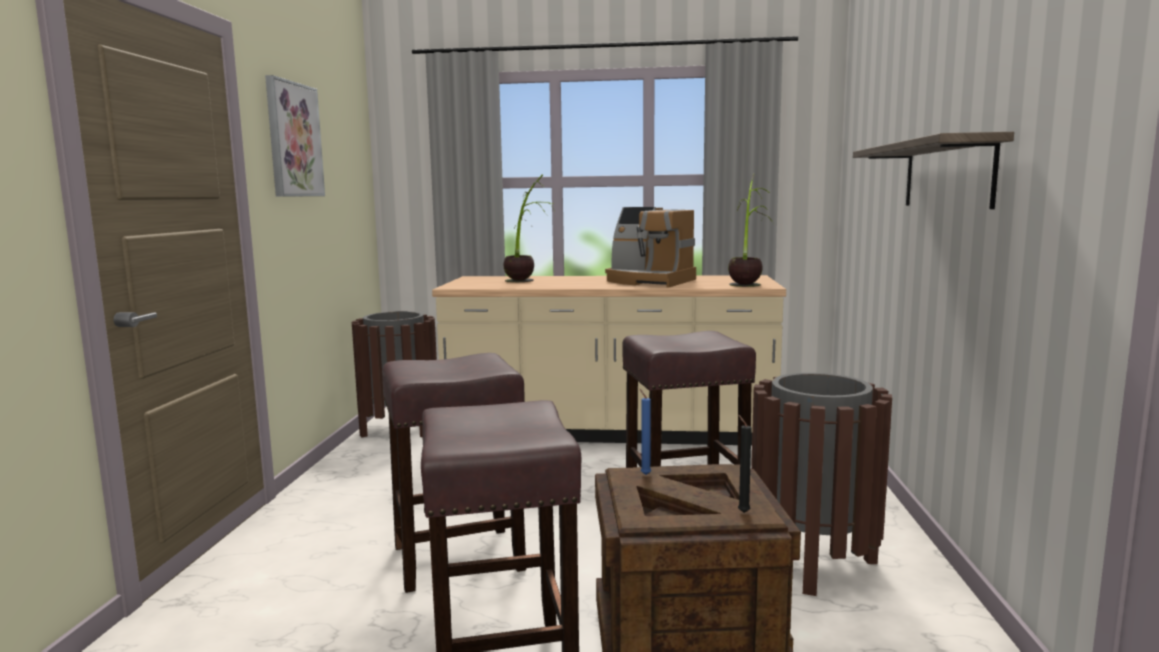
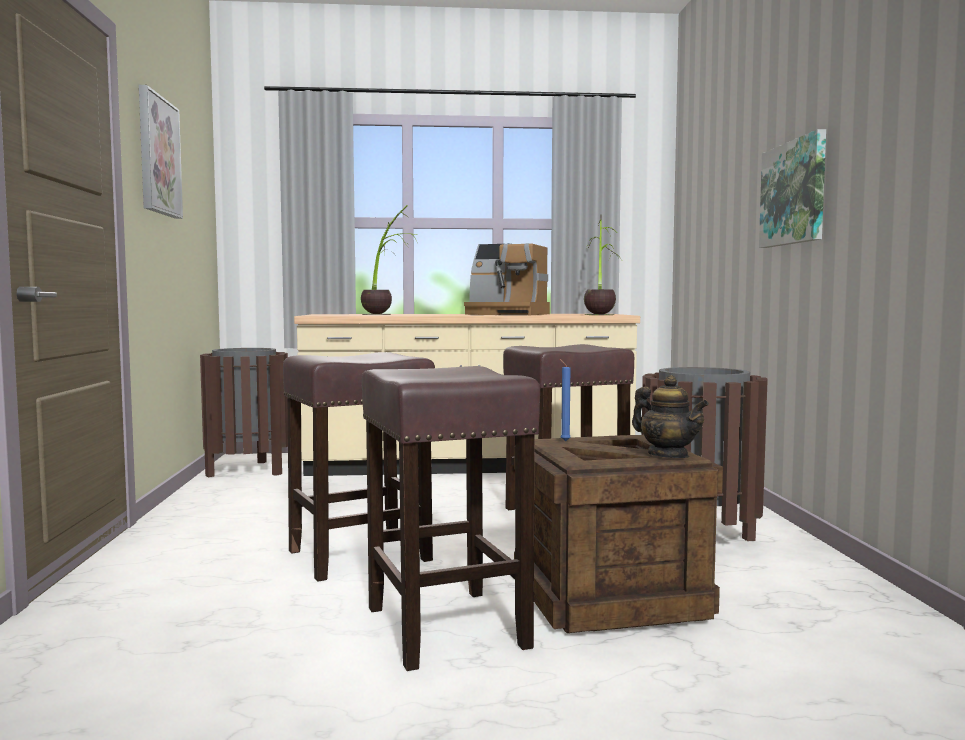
camera: 10 degrees left, 5 degrees down
black candle [738,415,751,513] -> teapot [632,375,709,458]
shelf [853,132,1014,209] -> picture [759,129,826,248]

